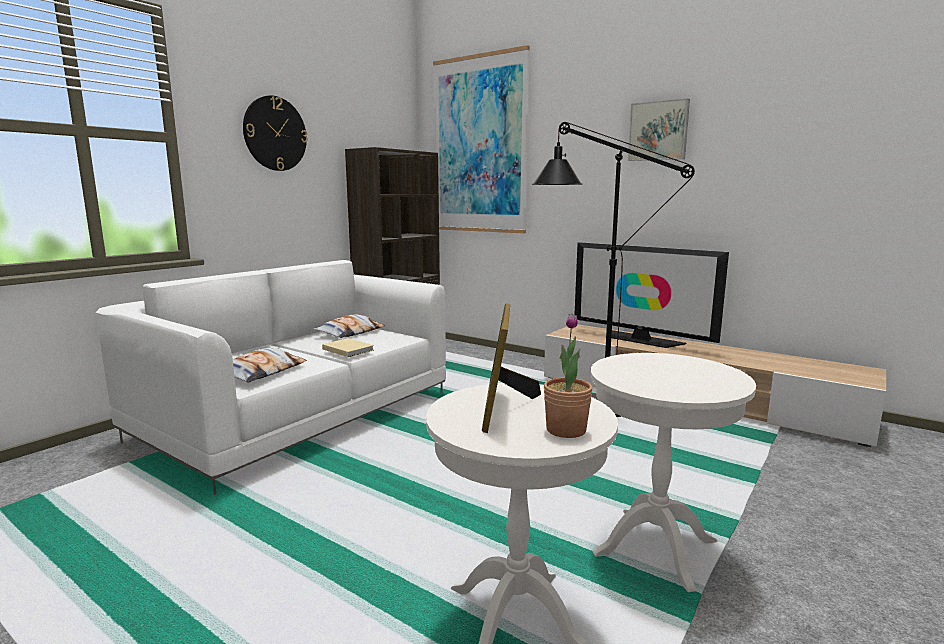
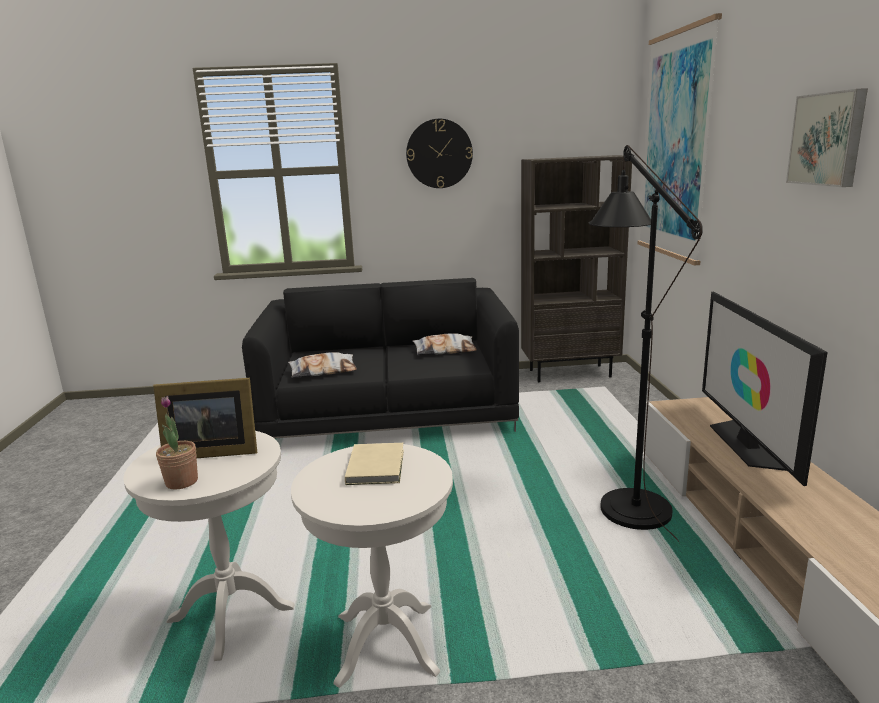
camera: 50 degrees right, 5 degrees up
white sofa [96,260,446,495] -> black sofa [242,278,519,439]
beige book [322,338,374,357] -> beige book moved to [345,443,404,485]
picture frame [482,303,541,433] -> picture frame turned 150 degrees counterclockwise [153,378,257,458]

